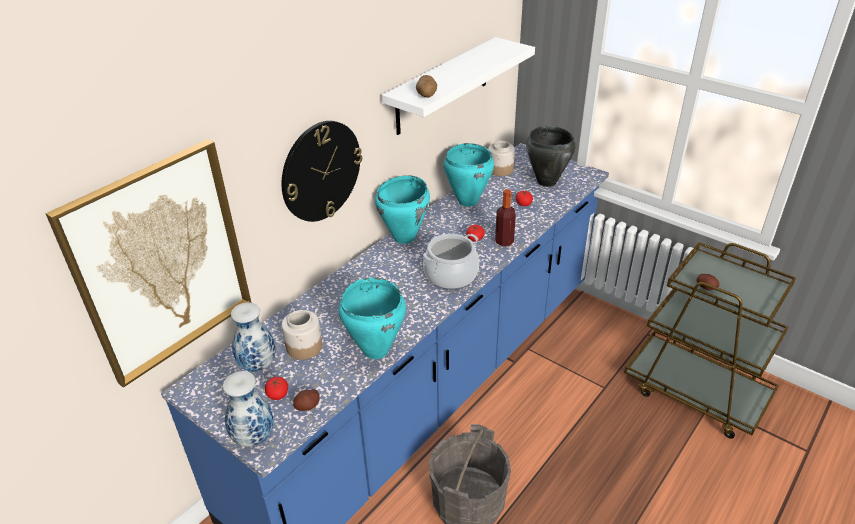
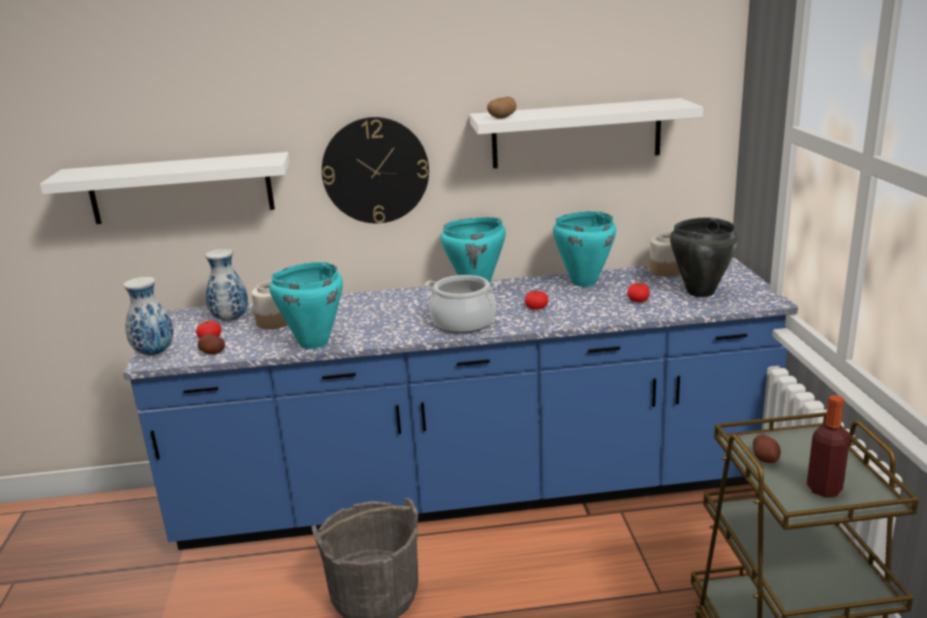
camera: 45 degrees right, 15 degrees down
picture [45,139,251,388] -> white shelf [40,152,290,224]
bottle [495,189,516,246] -> bottle moved to [807,395,850,497]

